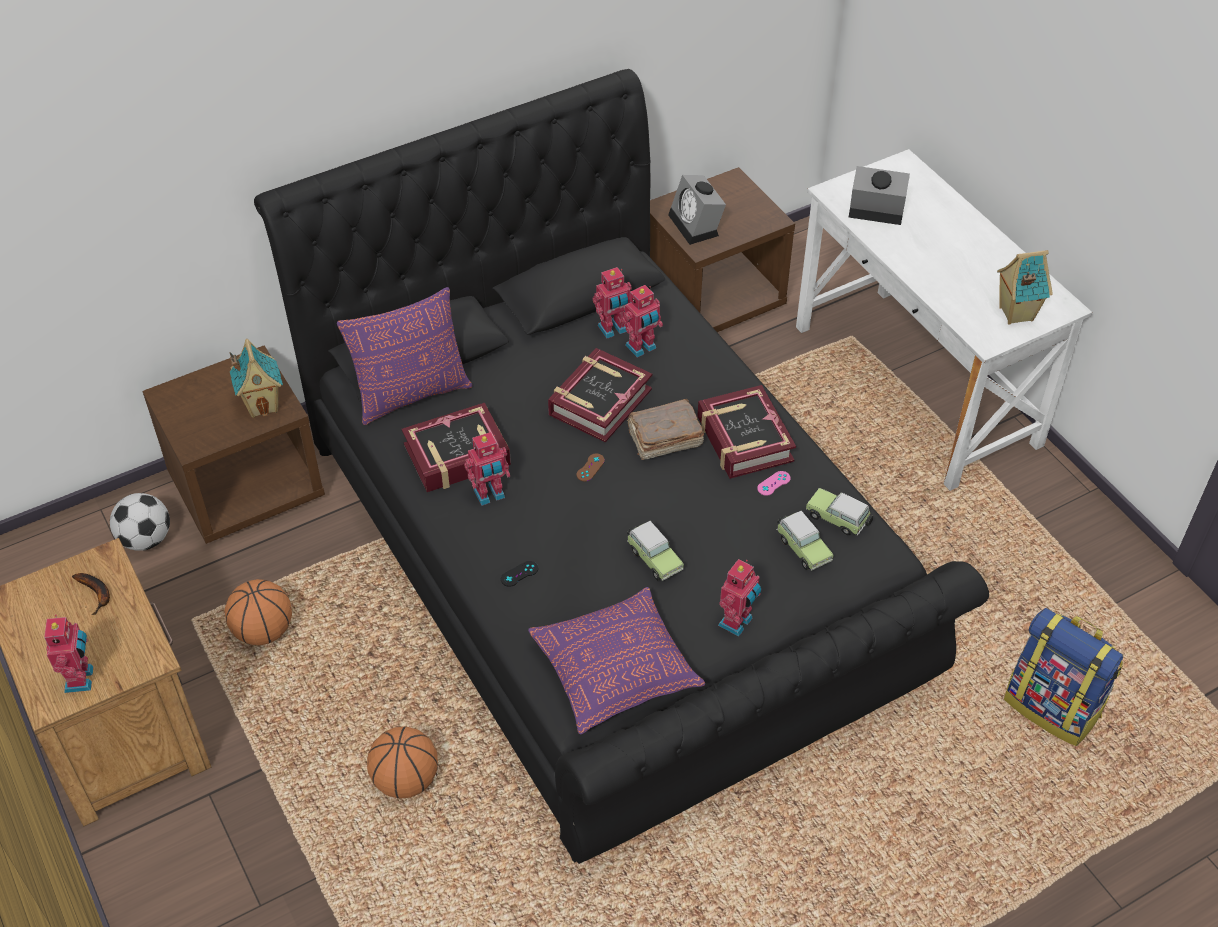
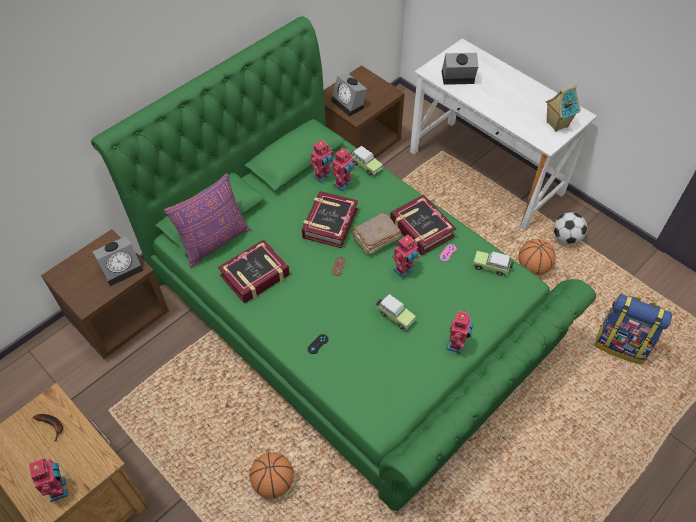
camera: 15 degrees left, 5 degrees up
football [110,493,170,551] -> football moved to [554,212,587,245]
basketball [225,579,292,646] -> basketball moved to [518,239,556,275]
toy house [229,339,283,418] -> alarm clock [92,236,143,286]
black bed [254,69,989,864] -> green bed [91,16,596,511]
toy robot [464,432,510,506] -> toy robot moved to [393,235,419,279]
purple pillow [528,587,705,734] -> none
toy car [776,511,834,571] -> toy car moved to [350,146,383,176]

